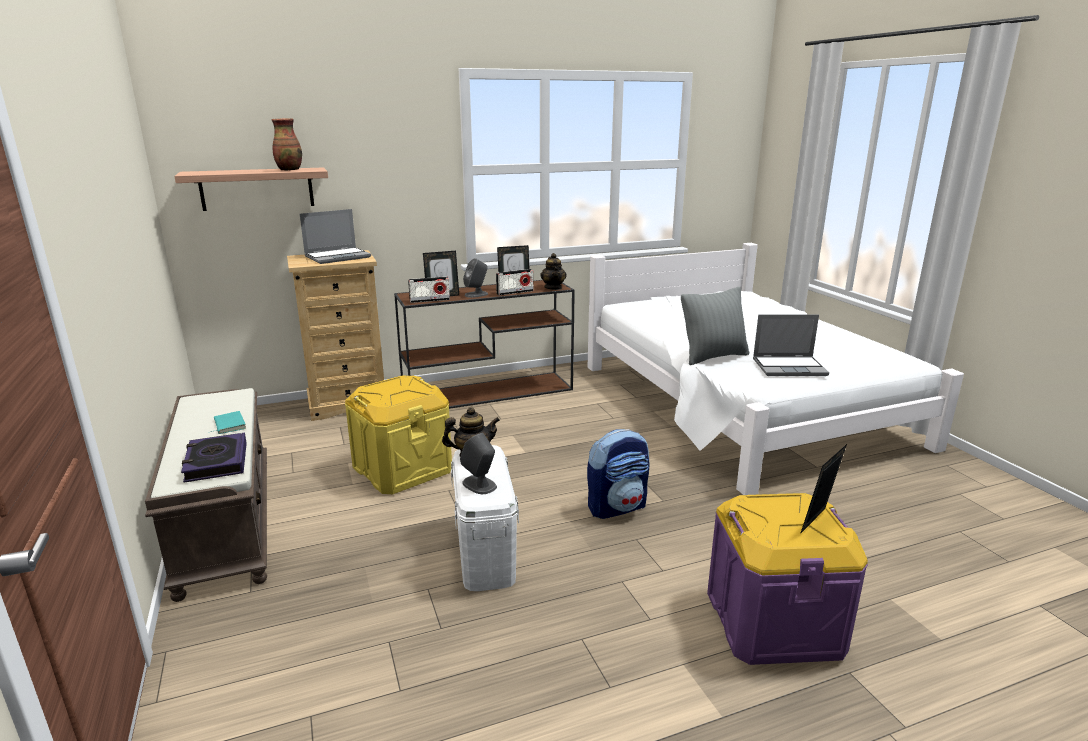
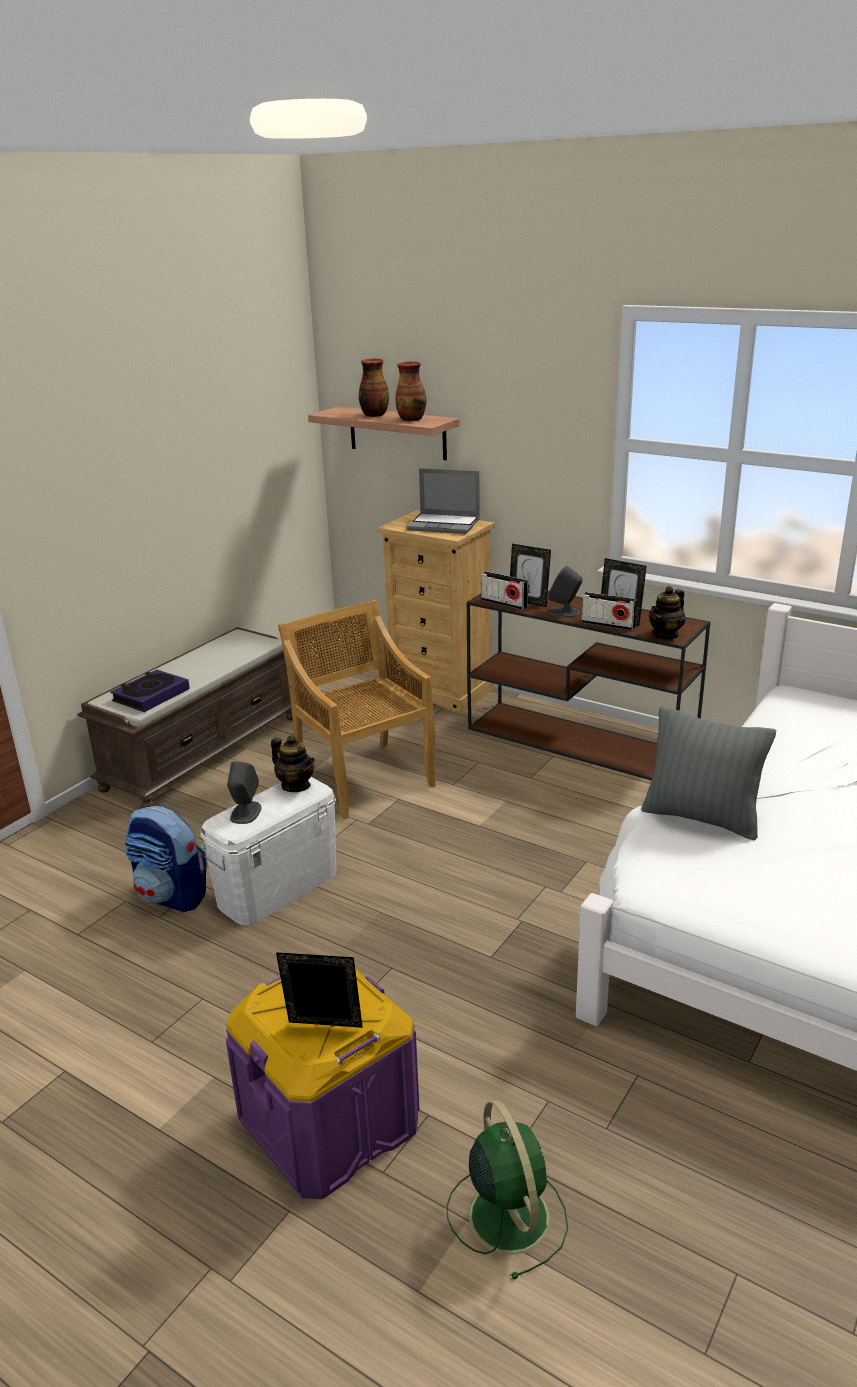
camera: 55 degrees right, 5 degrees up
turquoise book [211,411,246,434] -> none
yellow storage box [345,375,452,494] -> beige chair [278,600,436,820]
backpack [587,429,650,519] -> backpack moved to [125,806,207,913]
laptop [753,315,829,376] -> none
none -> vase [359,358,389,417]
none -> green fan [447,1100,568,1280]

